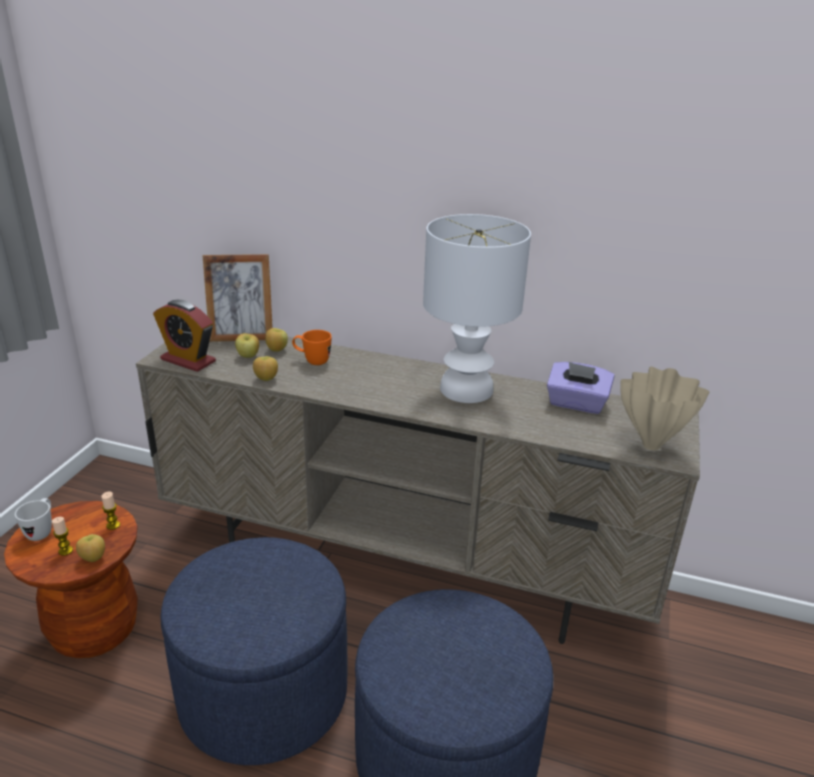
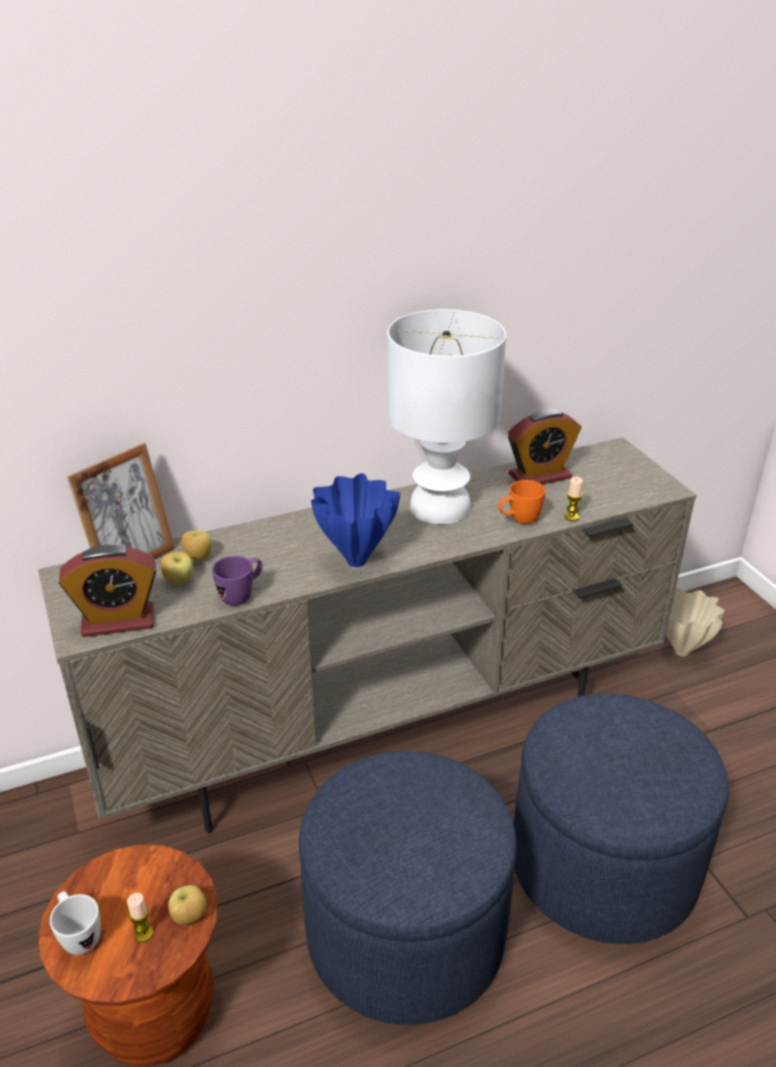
camera: 40 degrees left, 5 degrees up
candle [101,491,120,530] -> candle moved to [564,476,583,521]
apple [253,356,278,381] -> purple mug [212,556,263,606]
orange mug [292,330,332,365] -> orange mug moved to [498,480,546,524]
purple tissue box [547,362,614,414] -> alarm clock [508,409,582,484]
beige vase [620,367,710,450] -> beige vase moved to [666,588,725,656]
none -> blue vase [311,473,400,567]

